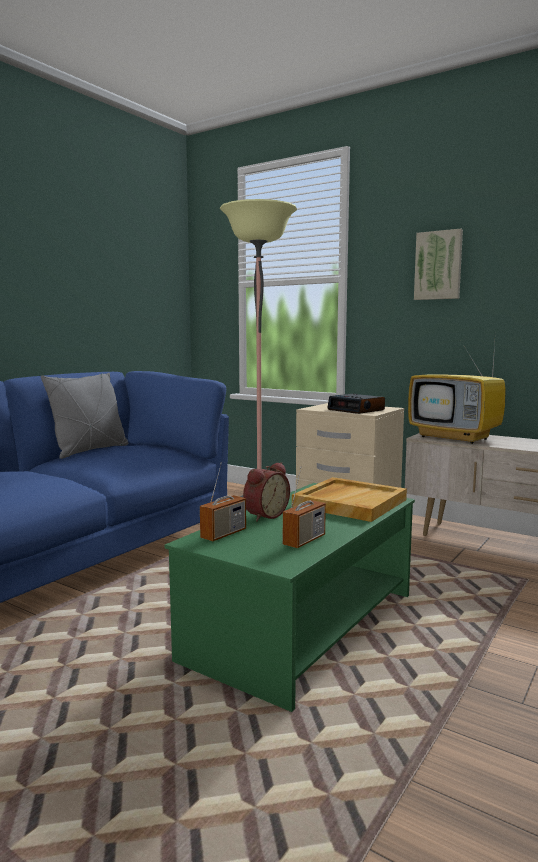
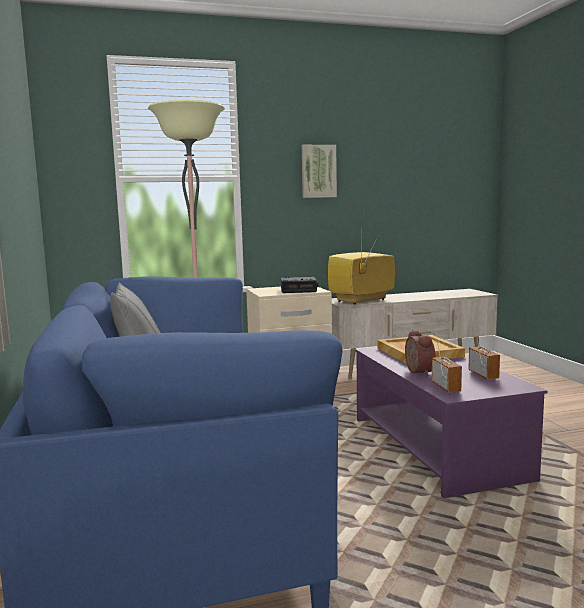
camera: 50 degrees left, 0 degrees up
green coffee table [165,483,415,712] -> purple coffee table [355,347,548,499]
television [408,341,506,444] -> television turned 150 degrees clockwise [328,228,395,304]

